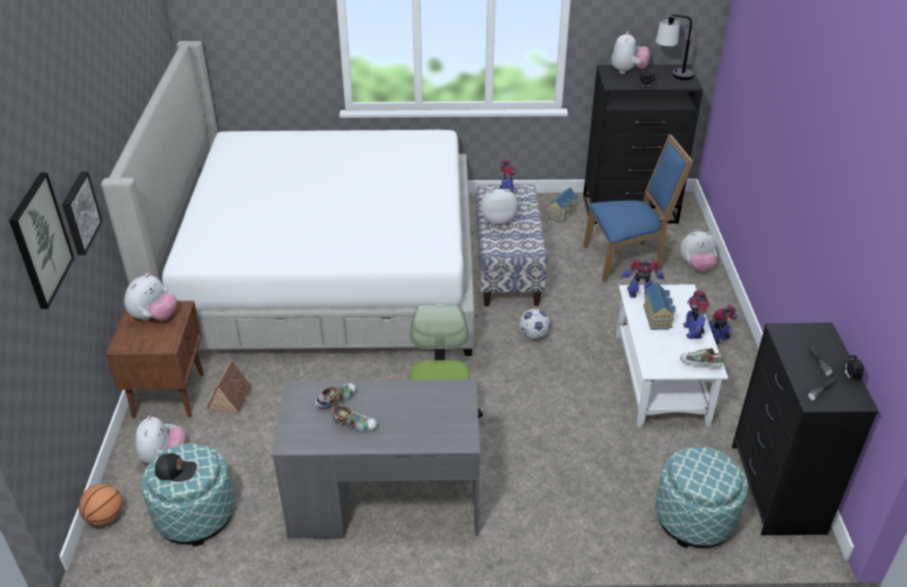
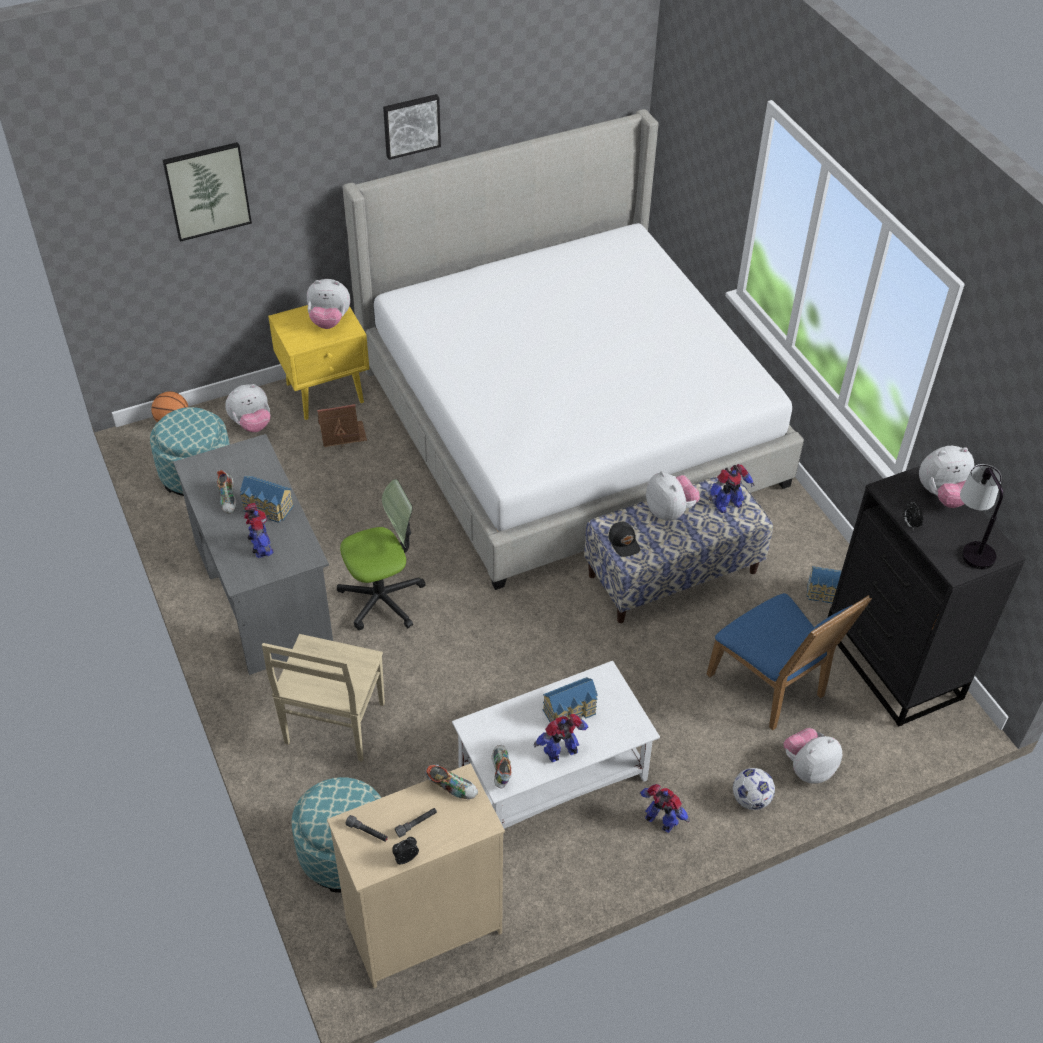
camera: 65 degrees right, 10 degrees up
picture [62,171,103,255] -> picture moved to [383,94,441,160]
brown nightstand [106,301,204,418] -> yellow nightstand [268,305,369,420]
black cap [155,453,197,482] -> black cap moved to [609,522,640,557]
shoe [315,383,356,408] -> shoe moved to [425,764,478,799]
football [519,309,550,339] -> football moved to [733,768,775,810]
toy robot [620,259,665,298] -> toy robot moved to [244,503,273,558]
plush toy [680,231,717,271] -> plush toy turned 90 degrees clockwise [784,728,842,784]
black dresser [732,323,879,535] -> beige dresser [327,763,505,988]
none -> toy house [240,476,294,523]
none -> beige chair [262,634,385,762]

